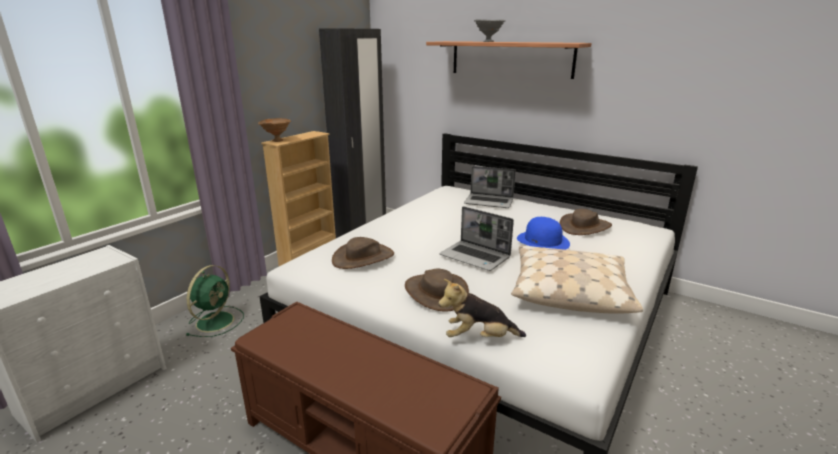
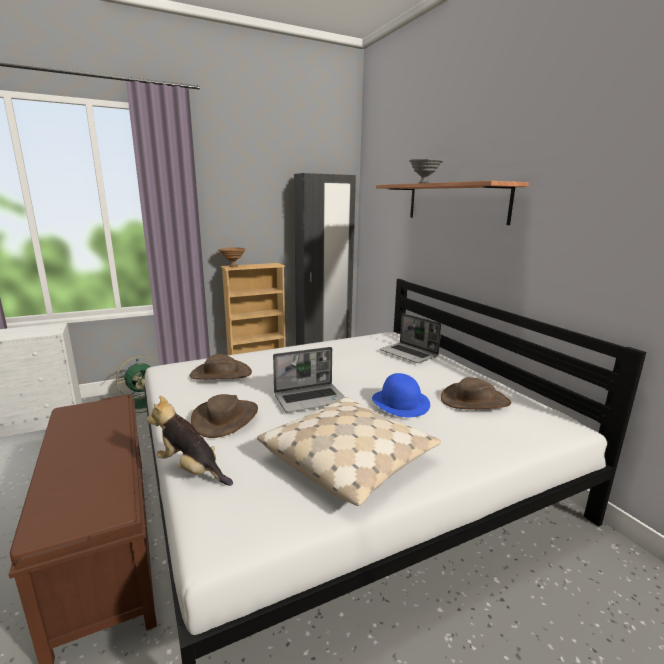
camera: 30 degrees right, 5 degrees down
laptop [439,206,514,271] -> laptop turned 90 degrees counterclockwise [273,347,344,412]

